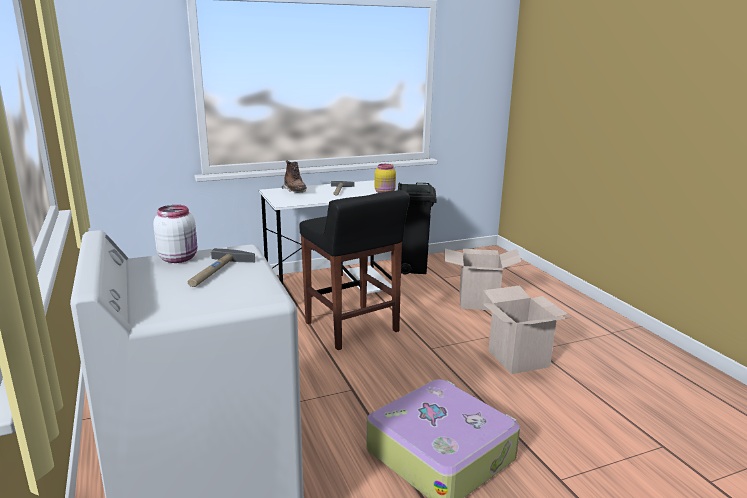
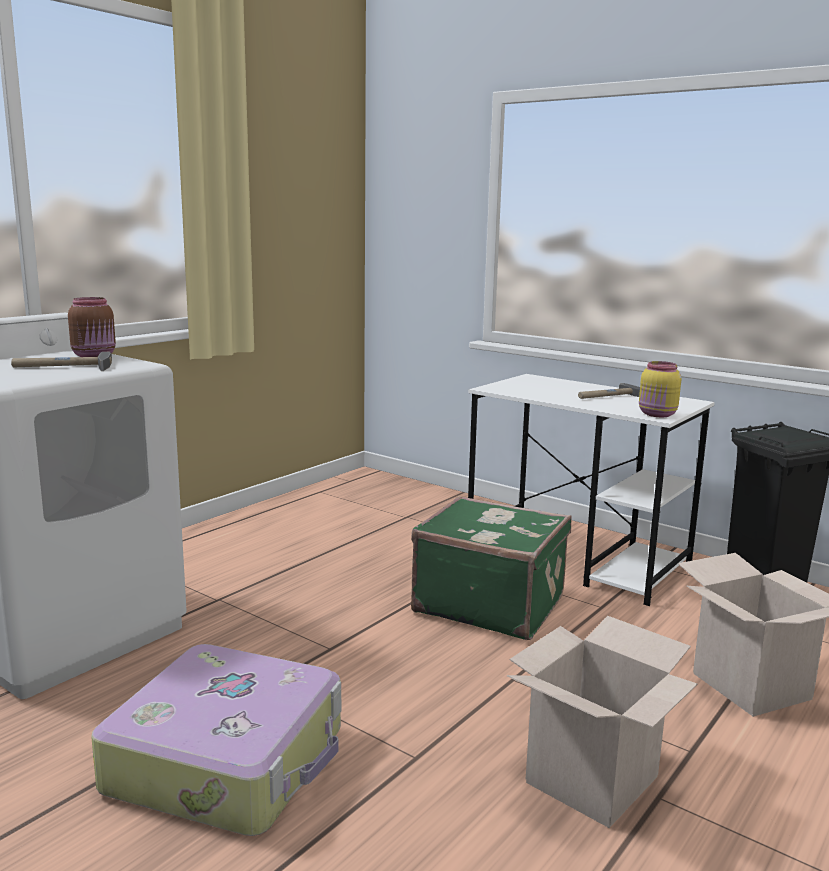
camera: 60 degrees right, 5 degrees down
white jar [153,205,197,263] -> brown jar [68,297,116,357]
brown boot [282,160,307,193] -> none
black stool [300,190,410,350] -> green suitcase [411,496,572,640]

